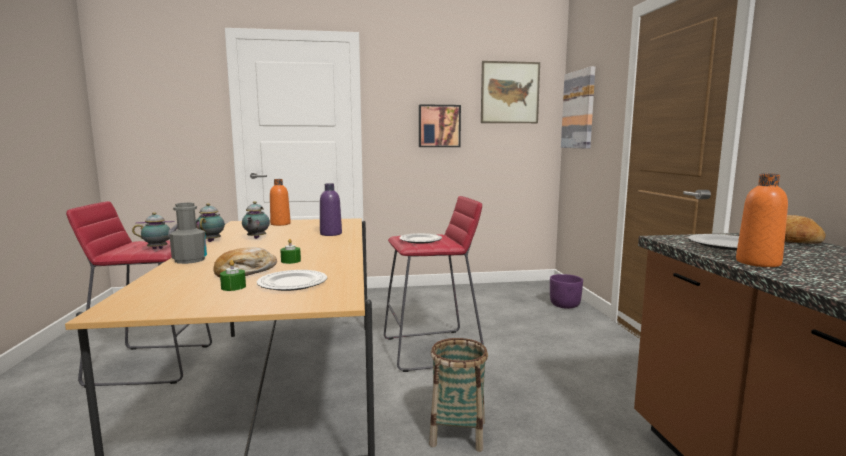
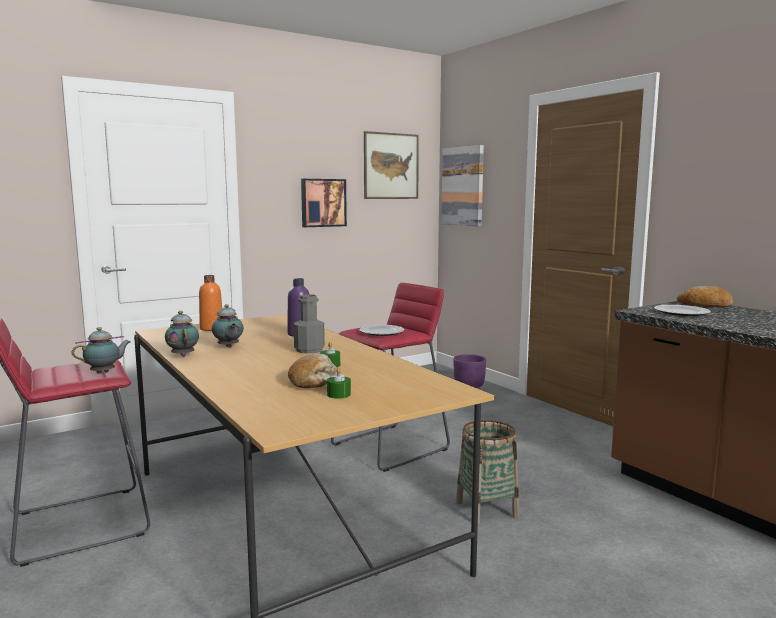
camera: 25 degrees left, 0 degrees up
grey bottle [169,203,207,264] -> grey bottle moved to [293,294,325,354]
plate [257,270,327,291] -> none
orange bottle [736,173,788,267] -> none

